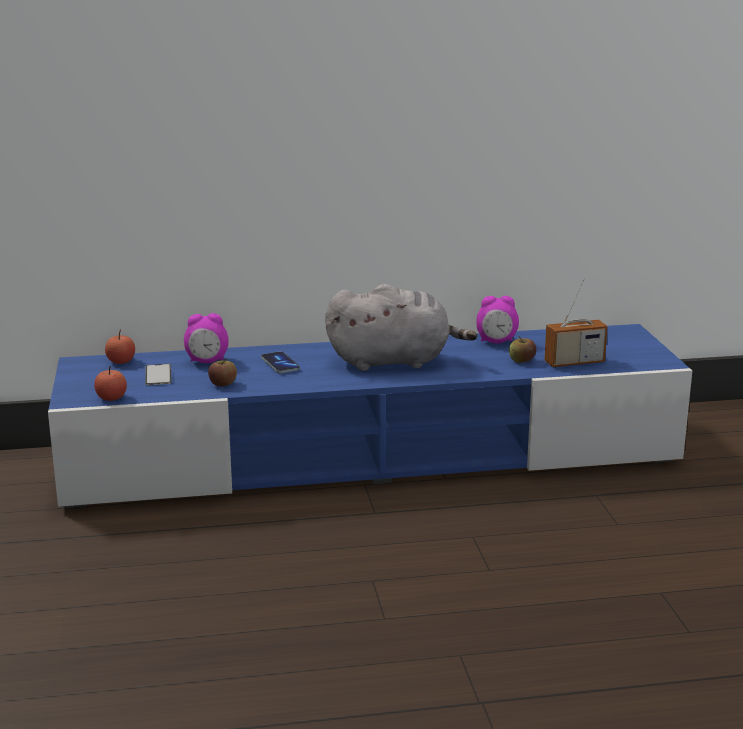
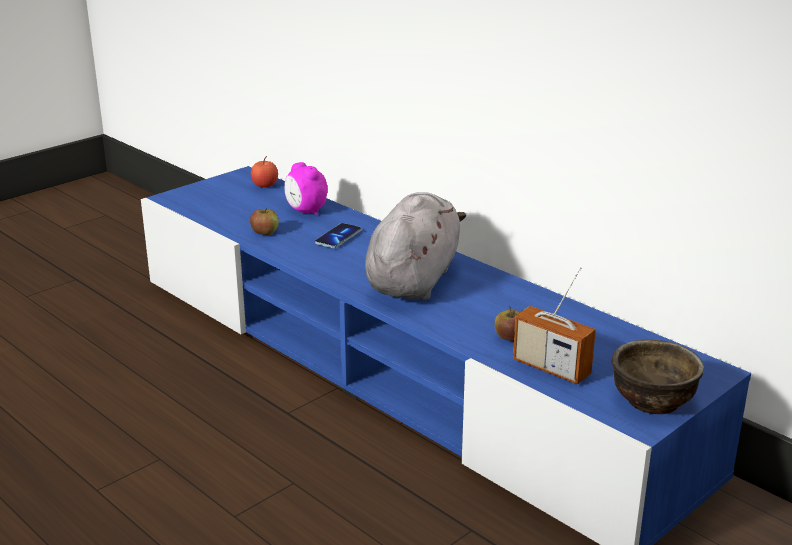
camera: 55 degrees right, 5 degrees up
apple [94,366,127,401] -> none
phone [145,364,172,385] -> none
grey plush toy [325,284,477,371] -> grey plush toy turned 120 degrees counterclockwise [365,192,466,301]
alarm clock [476,296,519,343] -> none
none -> brown bowl [612,340,704,414]

